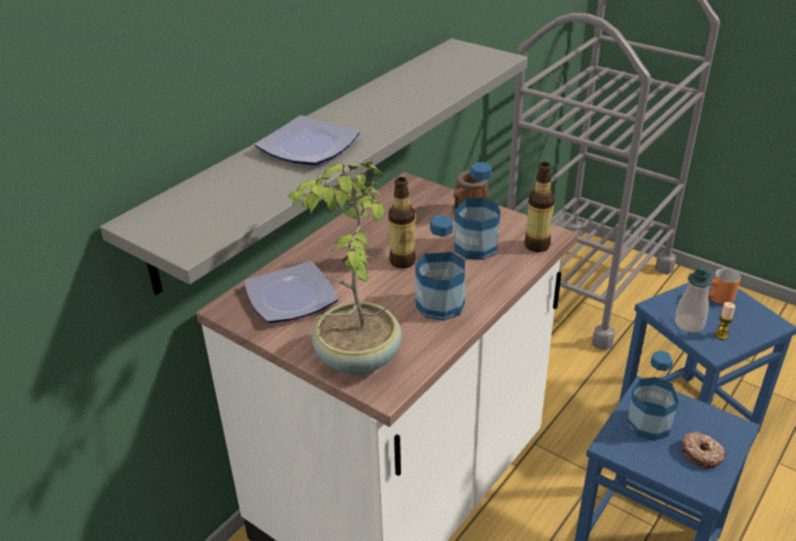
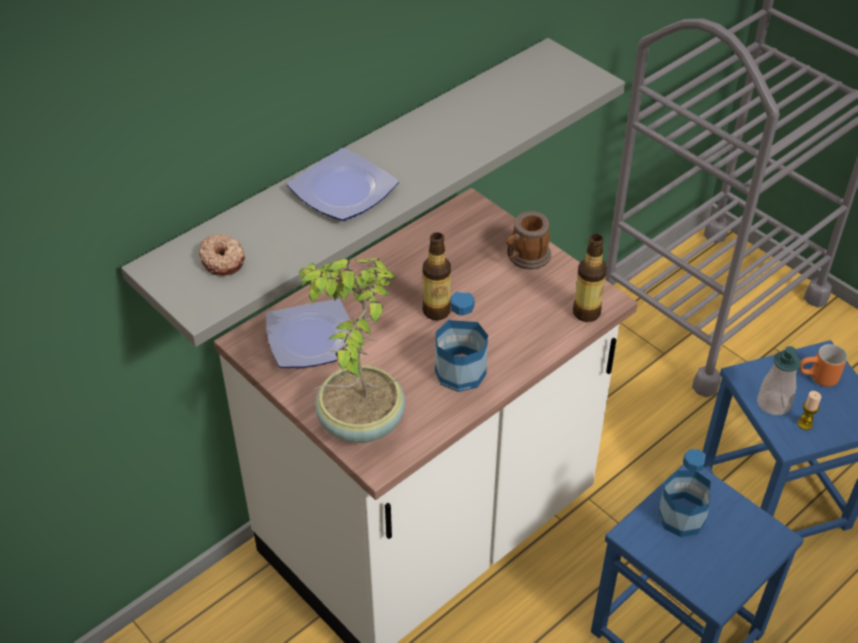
camera: 10 degrees right, 10 degrees up
bottle [455,162,500,260] -> none
donut [681,432,726,468] -> donut moved to [199,234,245,276]

